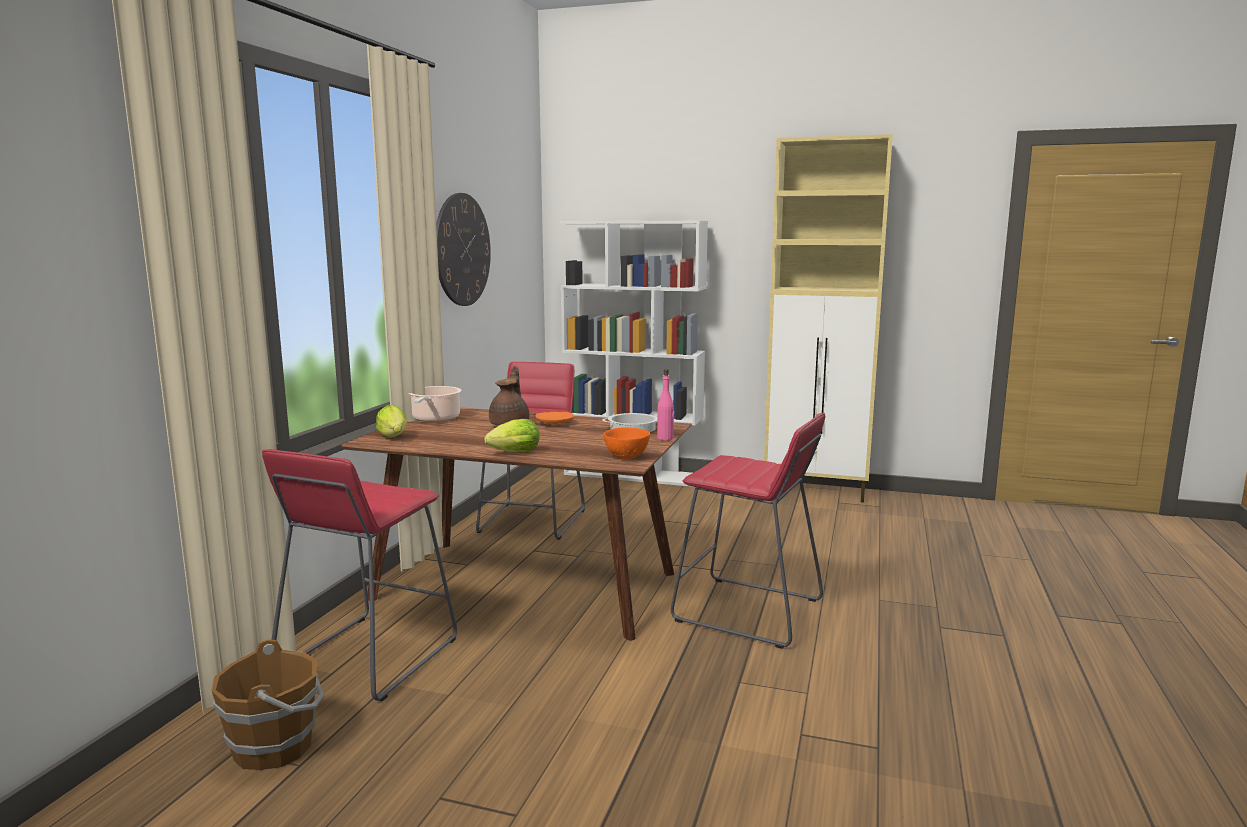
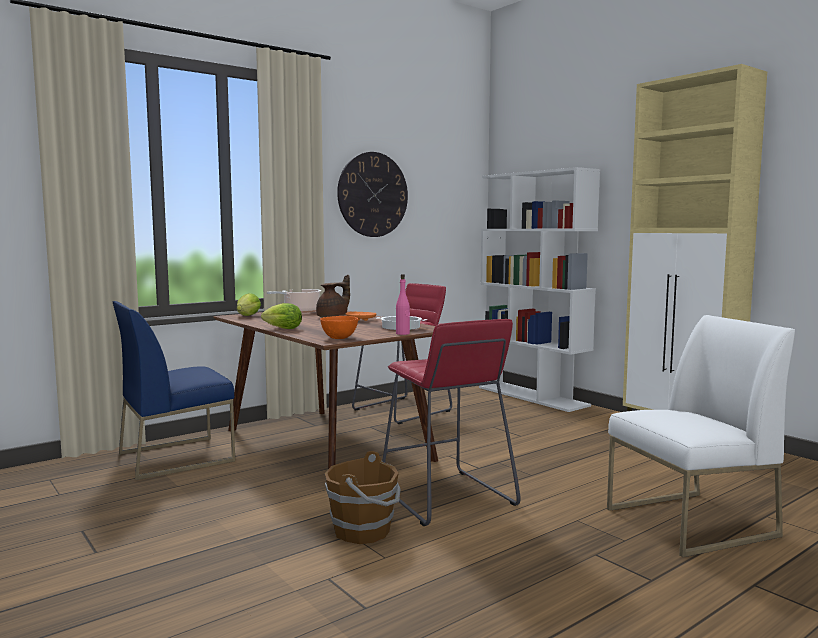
camera: 35 degrees right, 5 degrees down
brown bucket [212,640,324,770] -> brown bucket moved to [325,451,401,544]
red stool [262,449,457,701] -> blue chair [113,301,235,480]
none -> white chair [607,315,795,557]

